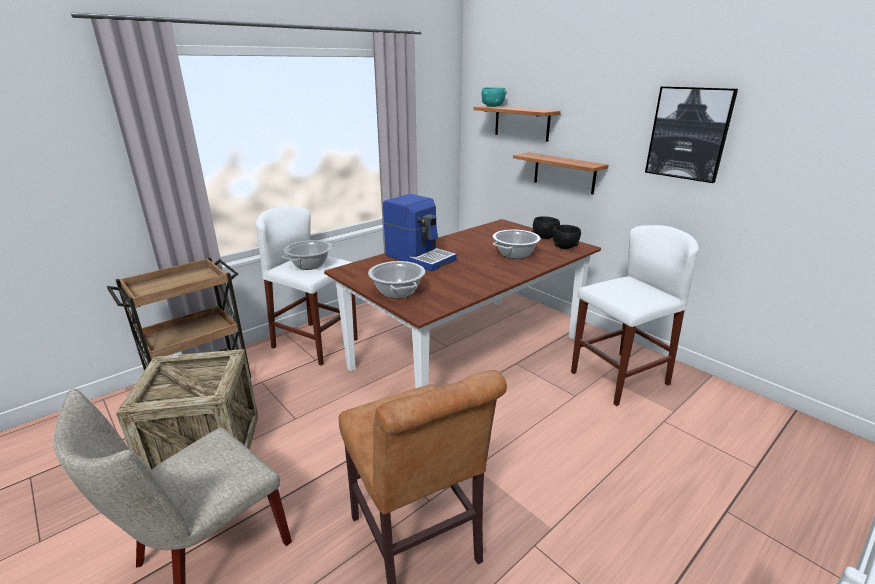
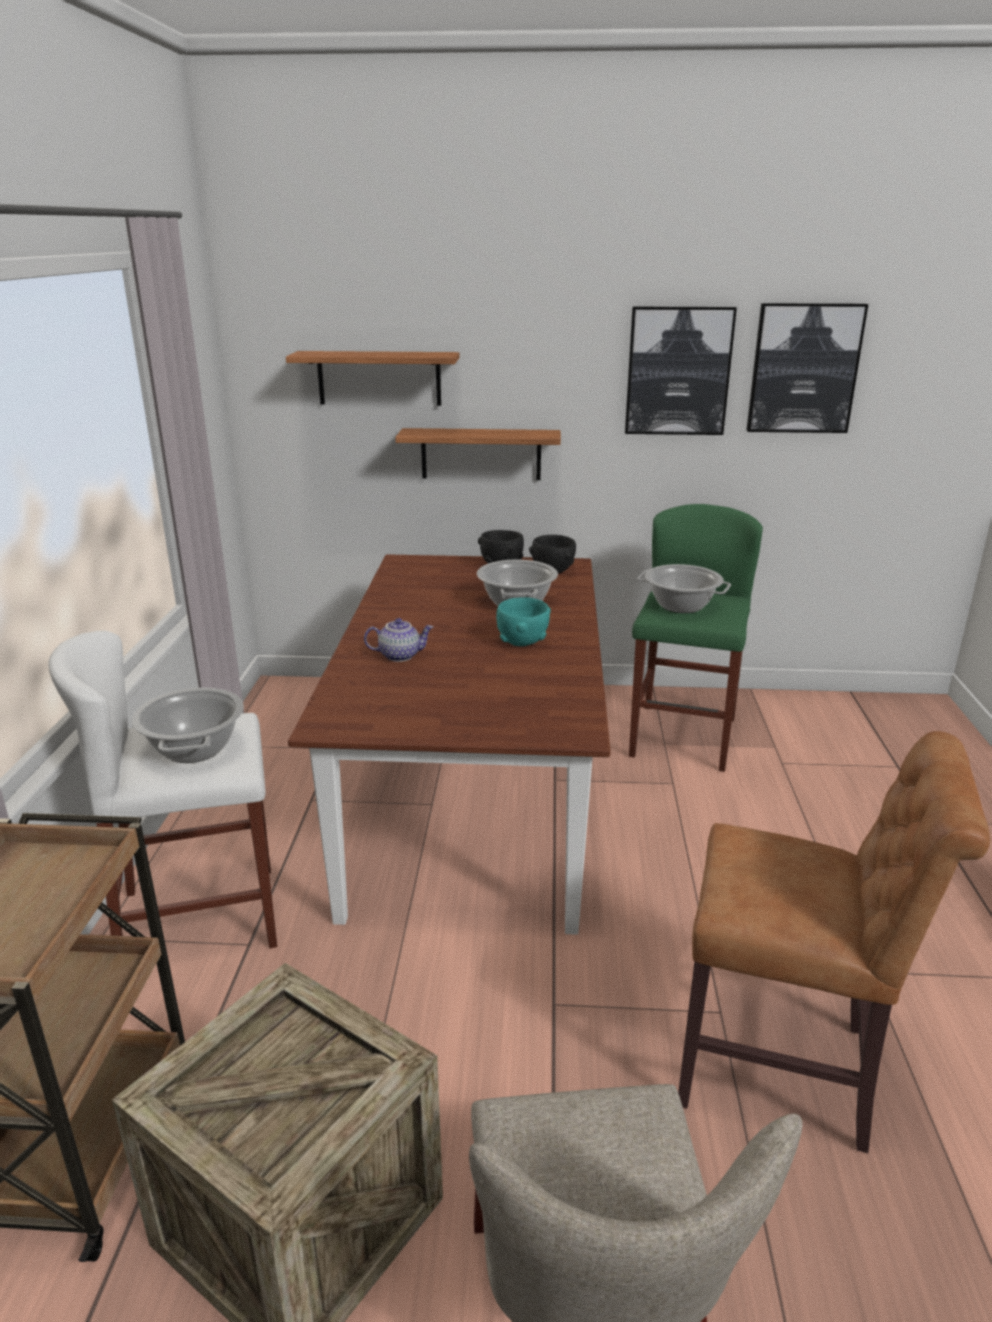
camera: 45 degrees left, 0 degrees up
cooking pot [368,261,425,299] -> cooking pot moved to [637,564,731,613]
coffee machine [383,194,457,271] -> teapot [364,618,434,662]
turquoise bowl [482,87,507,107] -> turquoise bowl moved to [496,597,551,646]
white stool [571,225,699,406] -> green stool [629,504,763,772]
none -> picture [747,303,868,433]

